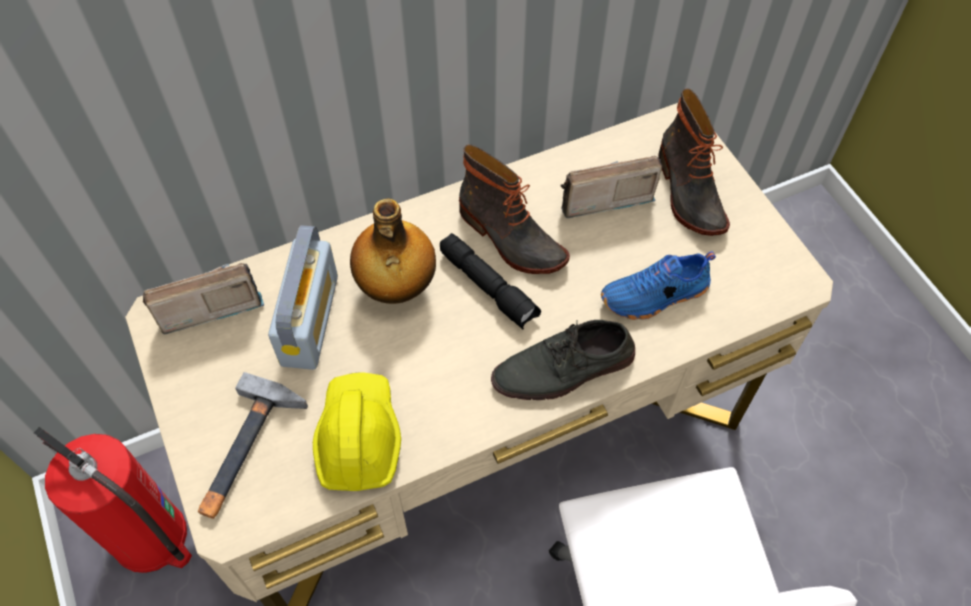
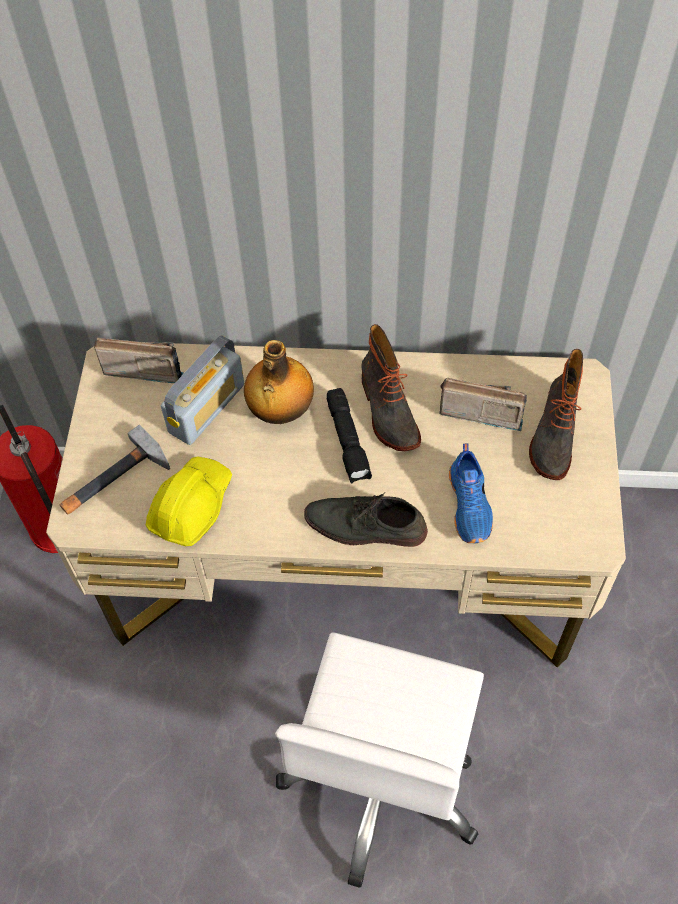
camera: 30 degrees right, 0 degrees up
blue shoe [601,251,716,320] -> blue shoe turned 105 degrees counterclockwise [449,444,493,543]

